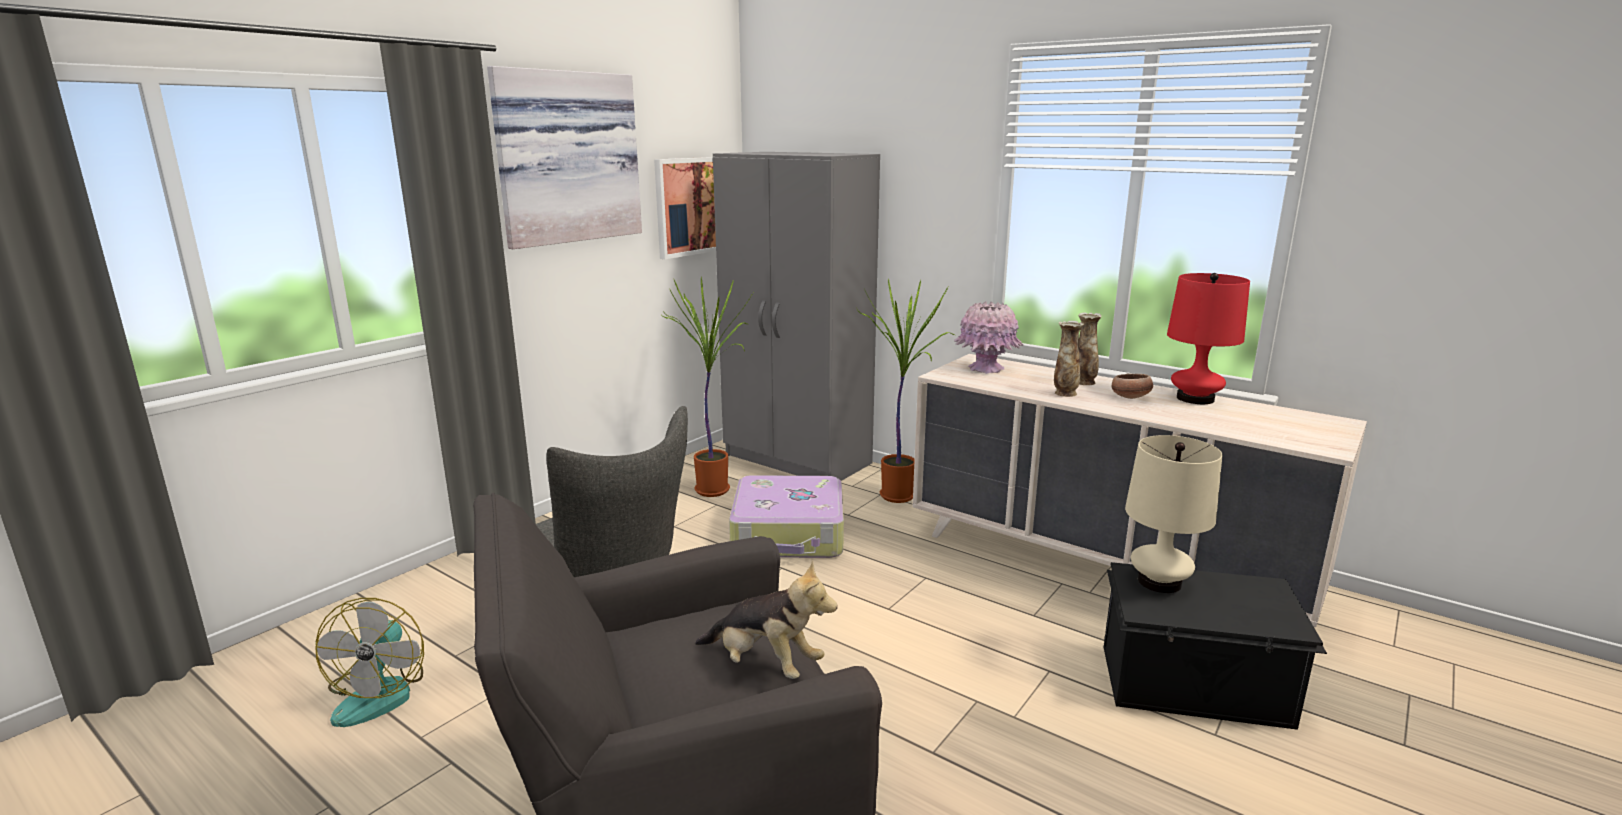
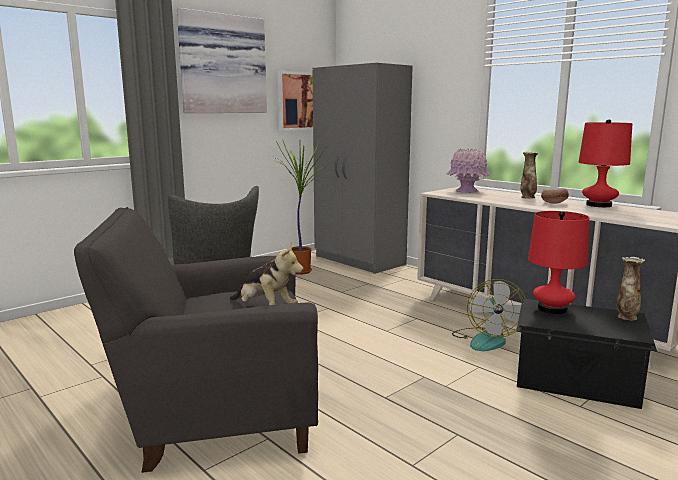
camera: 10 degrees right, 5 degrees down
fan [315,598,424,727] -> fan moved to [452,279,526,351]
suitcase [729,475,844,558] -> none
potted plant [857,279,954,503] -> none
vase [1054,321,1084,397] -> vase moved to [617,257,645,320]
beige table lamp [1125,435,1222,593] -> red table lamp [528,211,589,314]

